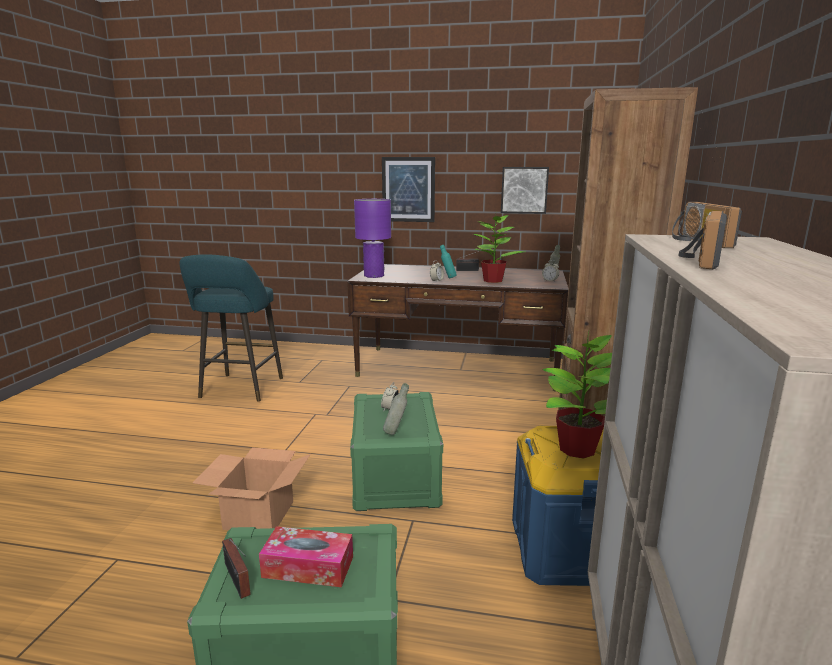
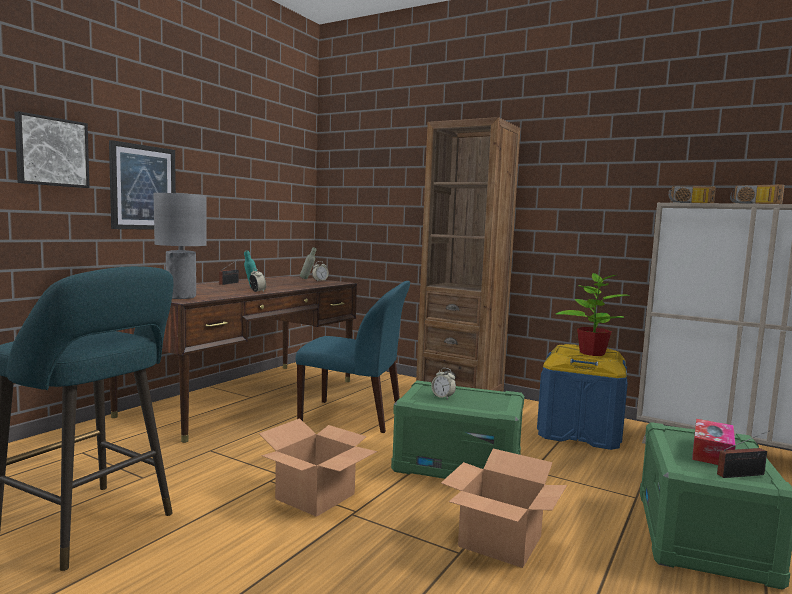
camera: 70 degrees left, 10 degrees down
purple table lamp [354,199,391,278] -> grey table lamp [154,193,206,299]
grey bottle [383,383,409,435] -> none
potted plant [473,215,525,283] -> none
picture [501,167,549,214] -> picture moved to [14,111,90,188]
none -> cardboard box [259,418,377,517]
none -> blue chair [295,281,410,433]

